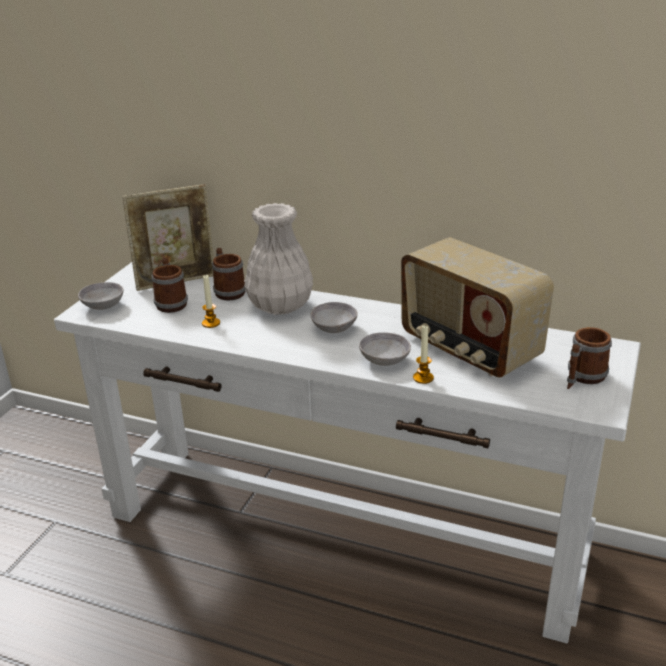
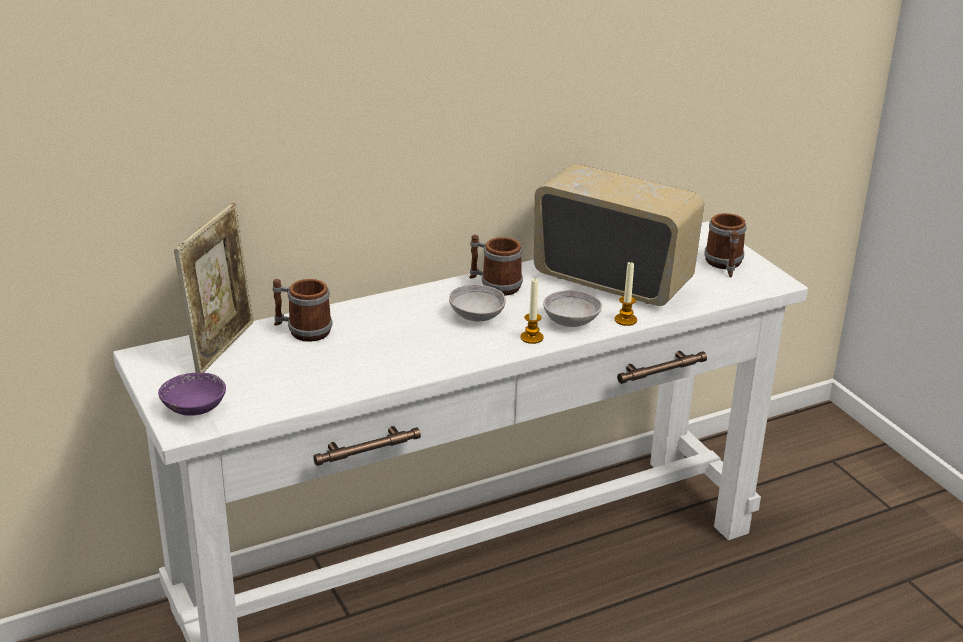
camera: 50 degrees left, 0 degrees up
grey bowl [78,282,123,310] -> purple bowl [158,372,226,416]
mug [151,258,188,313] -> mug moved to [469,234,523,296]
candle [202,274,220,328] -> candle moved to [521,278,544,344]
white vase [244,203,313,315] -> none
radio [401,237,554,377] -> radio turned 150 degrees counterclockwise [534,164,704,306]

